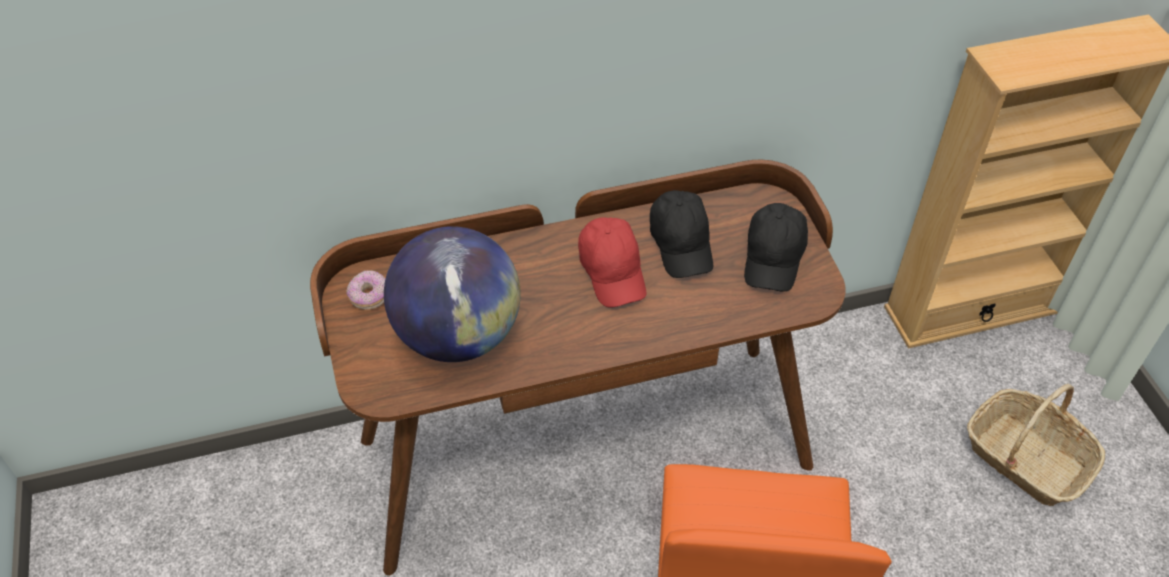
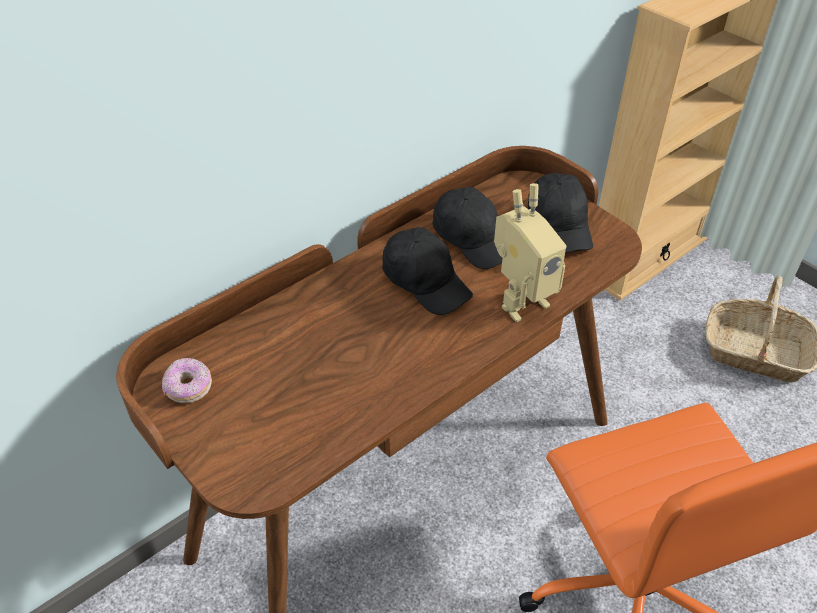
camera: 25 degrees left, 5 degrees down
globe [384,226,521,362] -> none
red cap [578,217,646,308] -> black cap [382,227,473,315]
none -> toy robot [494,183,566,322]

